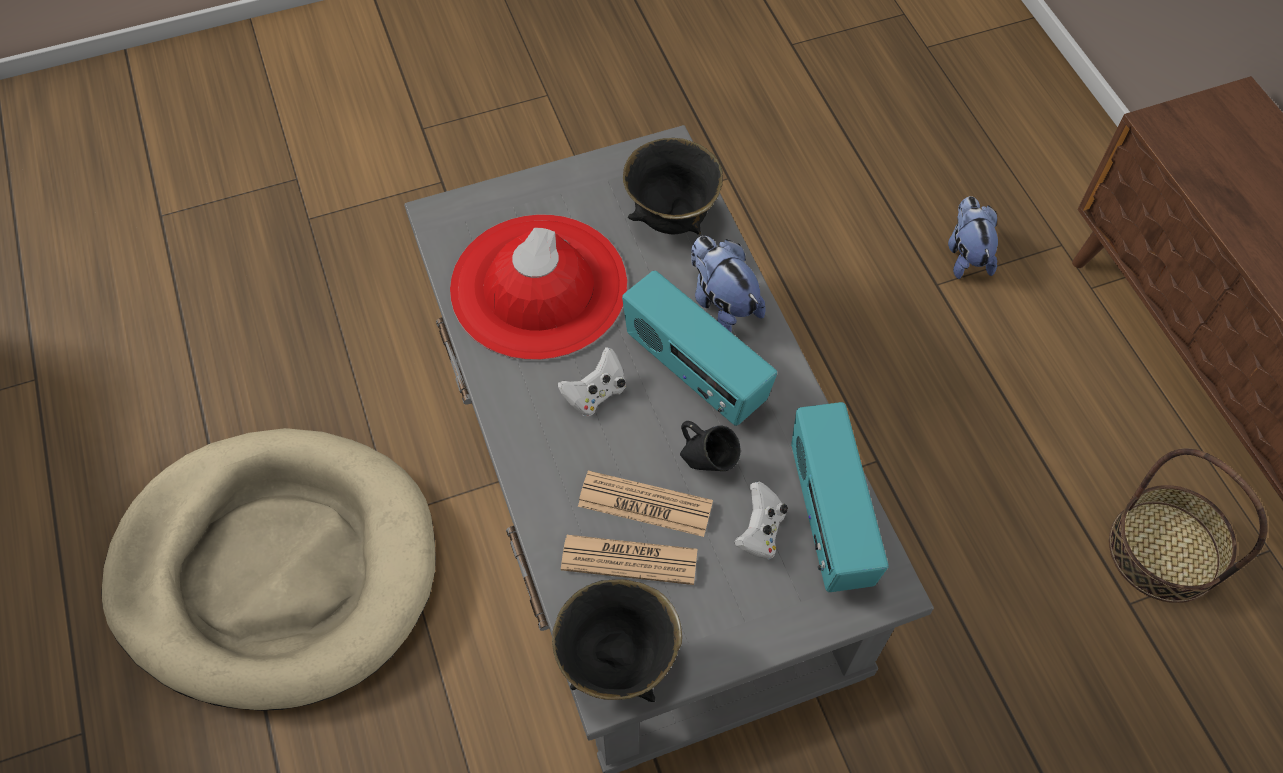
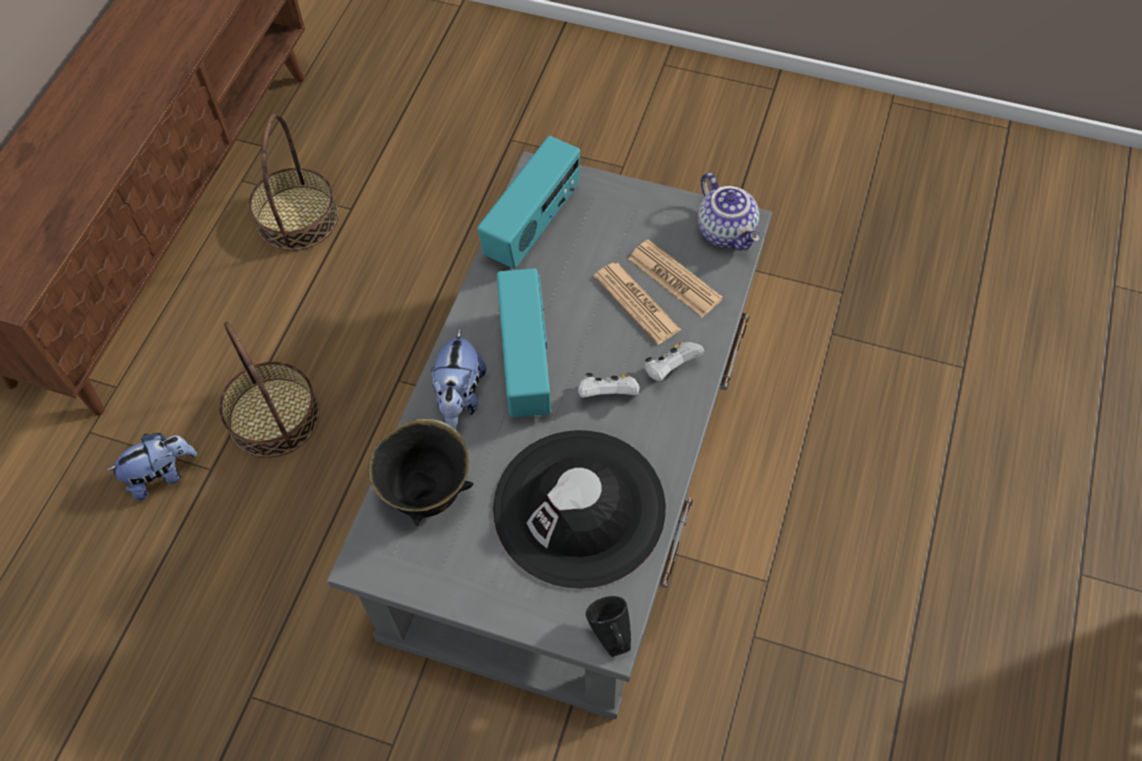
camera: 140 degrees left, 0 degrees up
beige dog bed [101,428,436,711] -> none
red hat [450,214,627,360] -> black hat [493,430,666,589]
black bowl [552,579,682,702] -> teapot [698,173,760,251]
black mug [680,421,741,471] -> black mug moved to [586,596,631,657]
white game controller [734,482,788,560] -> white game controller moved to [644,342,704,381]
plush toy [948,196,998,279] -> plush toy turned 150 degrees counterclockwise [106,433,197,501]
none -> basket [219,322,320,458]

